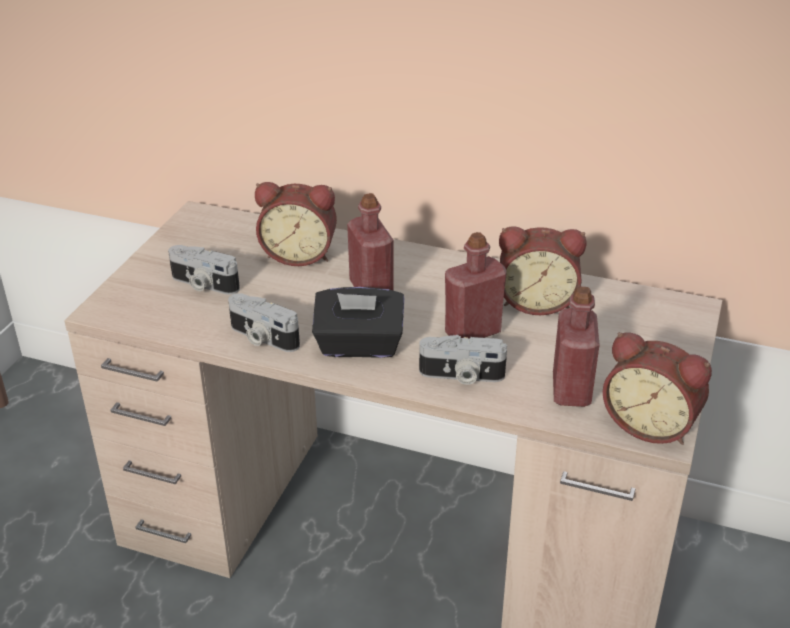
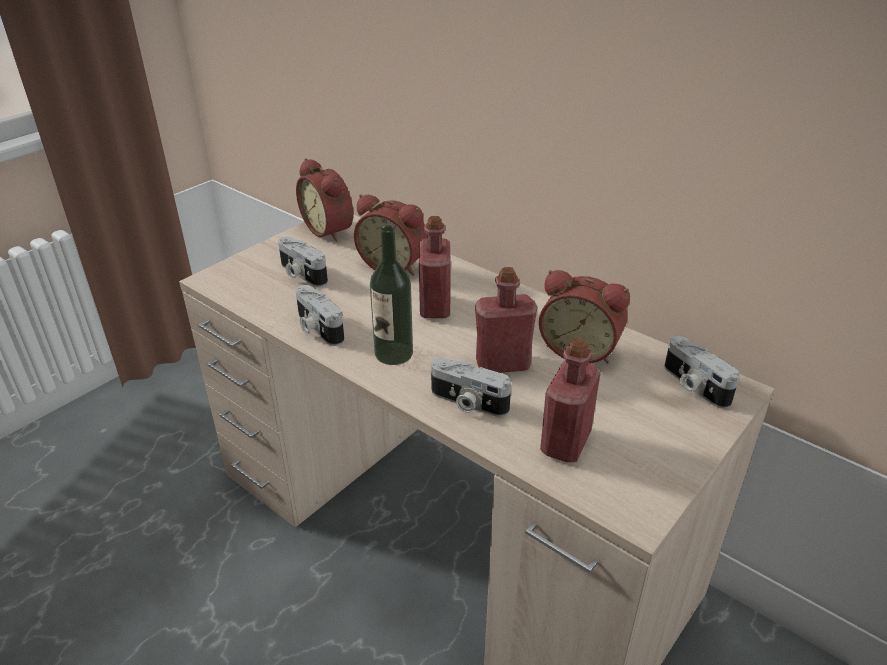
camera: 20 degrees right, 0 degrees up
black tissue box [312,287,404,358] -> bottle [370,225,413,365]
alarm clock [603,332,712,445] -> alarm clock moved to [296,158,353,242]
none -> camera [664,336,739,409]

